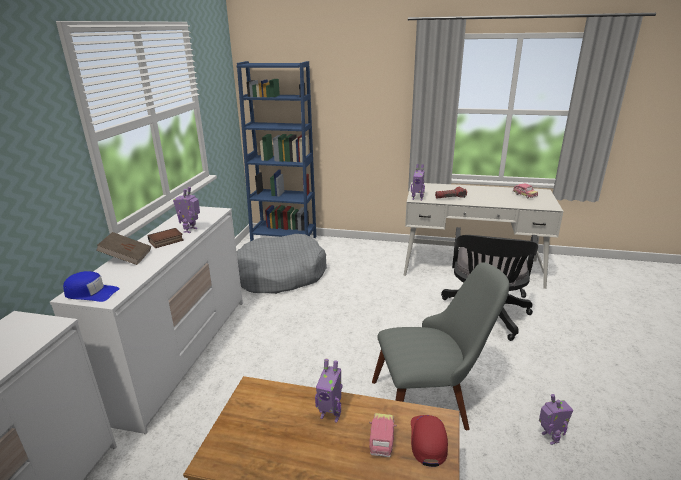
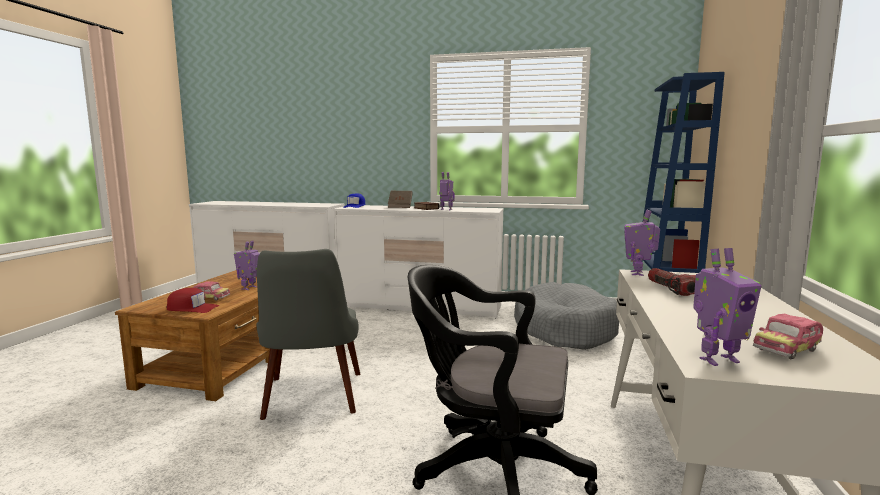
camera: 90 degrees right, 15 degrees down
toy robot [539,394,573,445] -> toy robot moved to [693,248,762,366]

